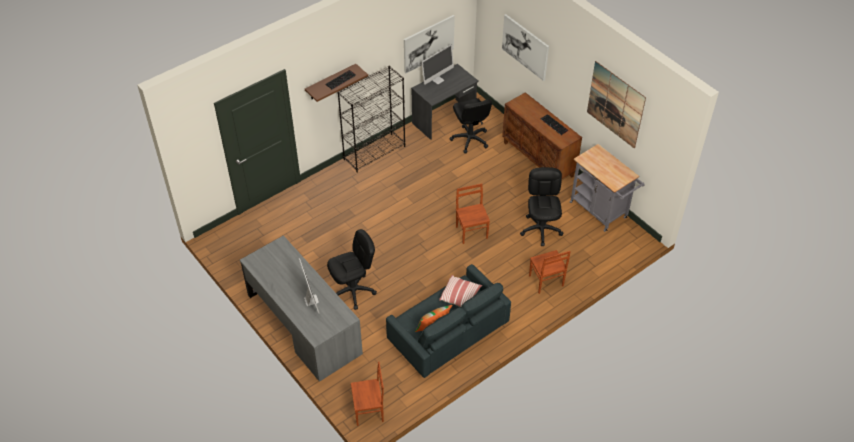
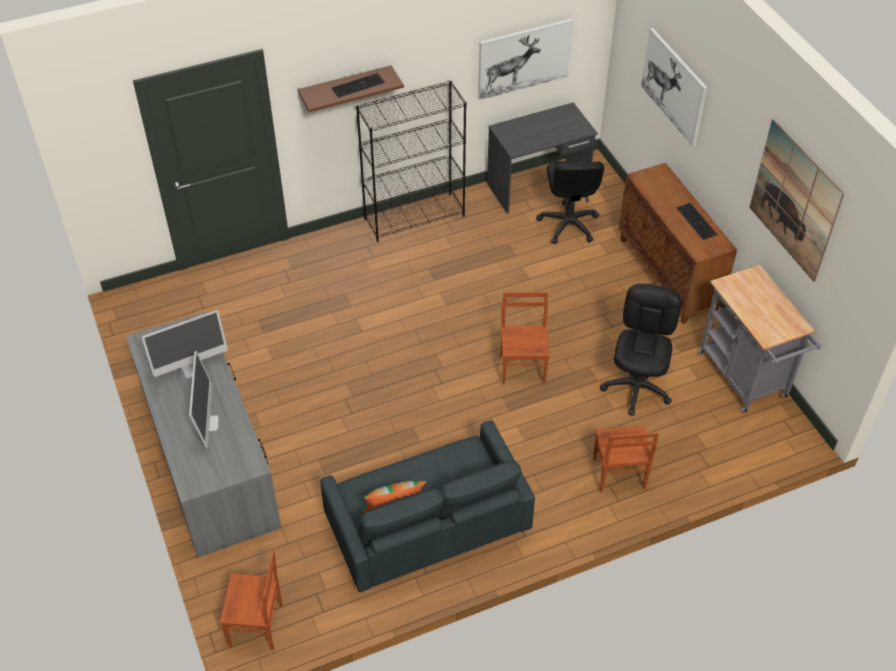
camera: 15 degrees right, 0 degrees up
black office chair [327,229,377,310] -> none
monitor [421,45,454,85] -> monitor moved to [141,310,228,378]
pillow [439,275,482,307] -> none

